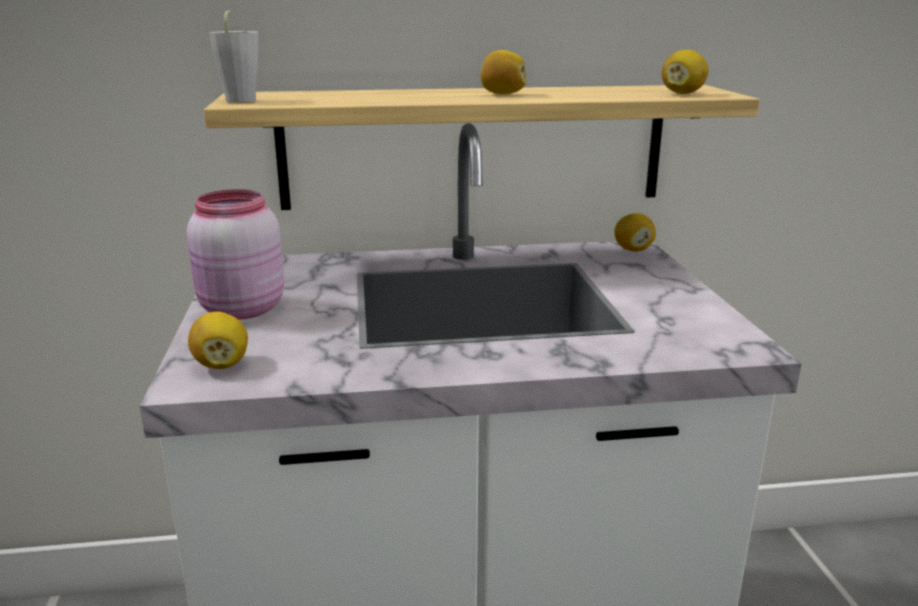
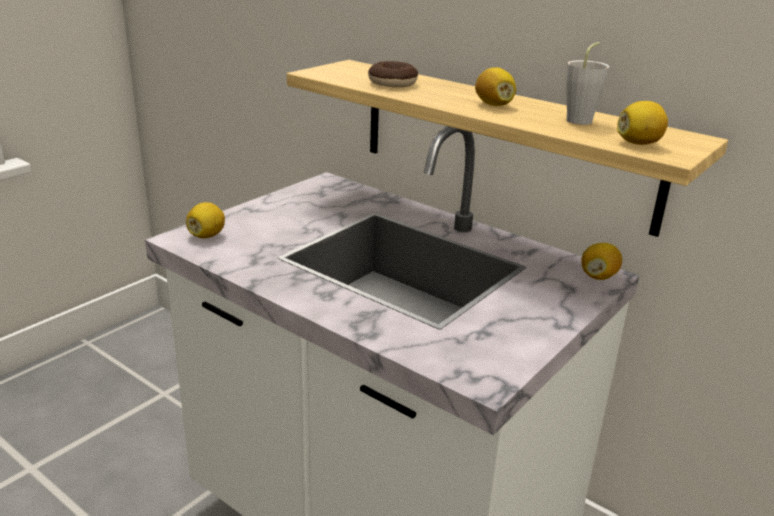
camera: 45 degrees right, 5 degrees up
pink jar [187,189,284,320] -> none
grey cup [209,10,258,103] -> grey cup moved to [567,42,610,125]
none -> donut [368,61,418,87]

